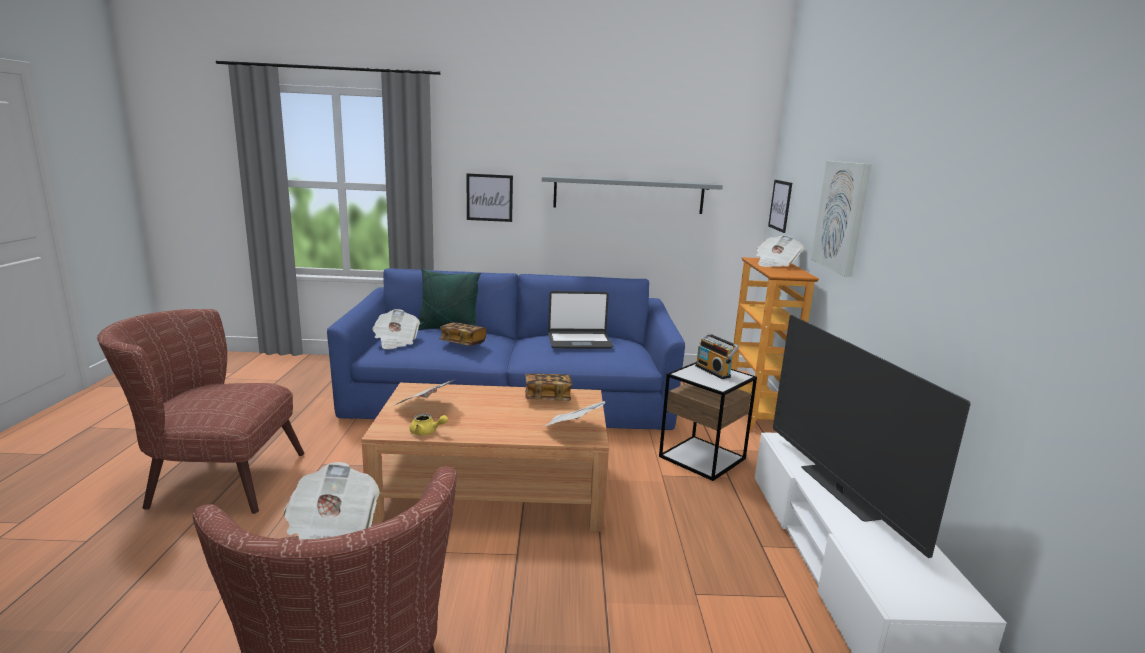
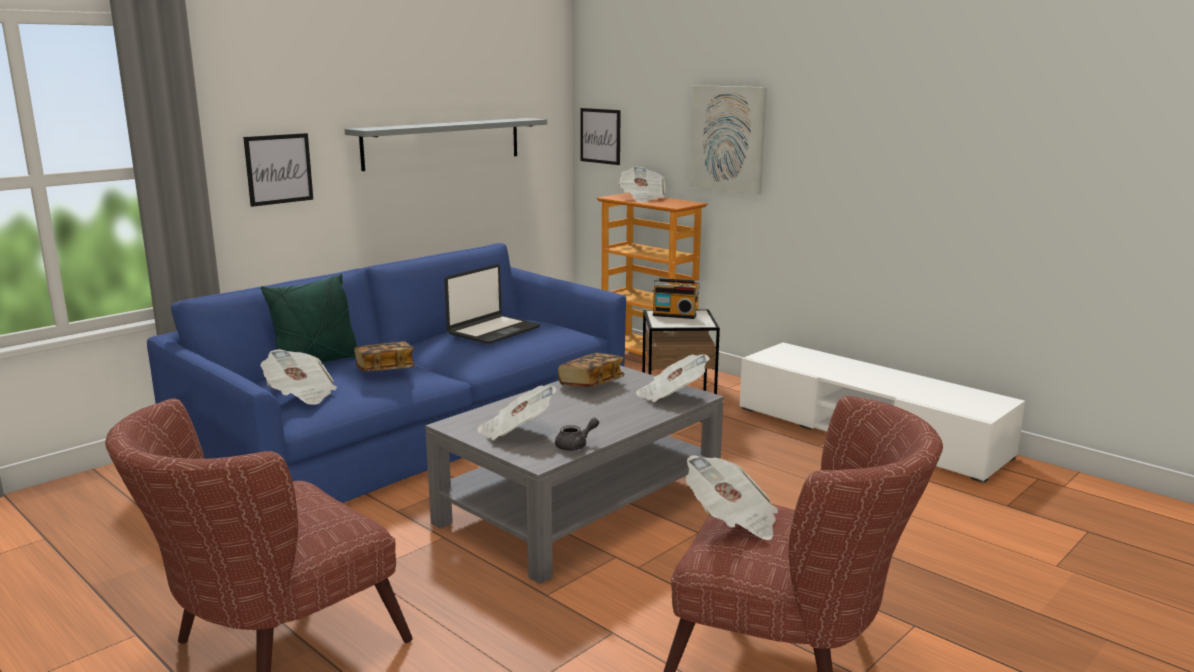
camera: 45 degrees left, 0 degrees up
brown coffee table [361,383,609,532] -> grey coffee table [425,366,724,584]
yellow teapot [410,413,448,435] -> grey teapot [555,418,599,451]
television [773,315,971,558] -> none

